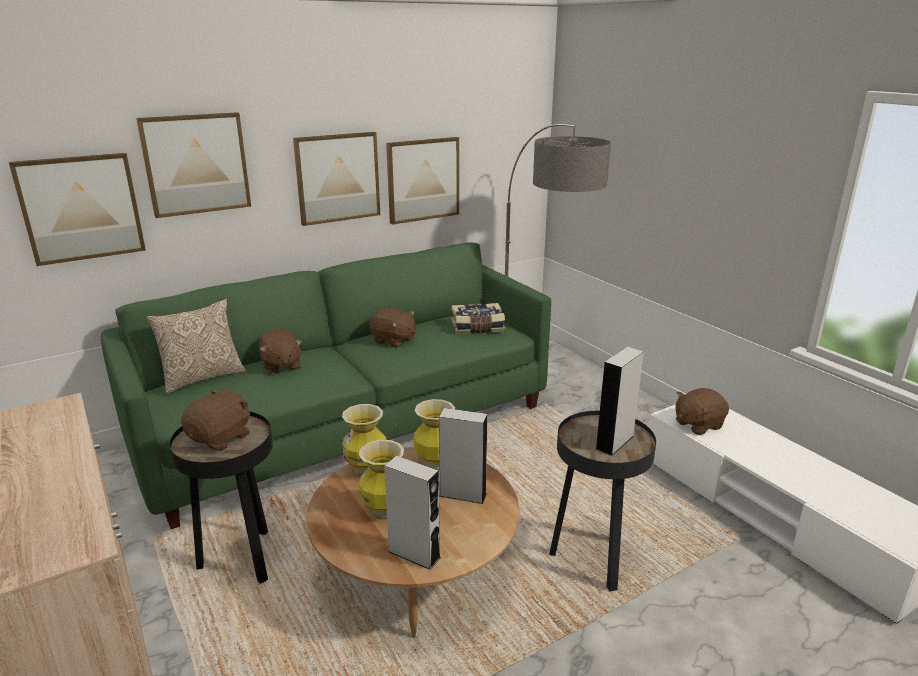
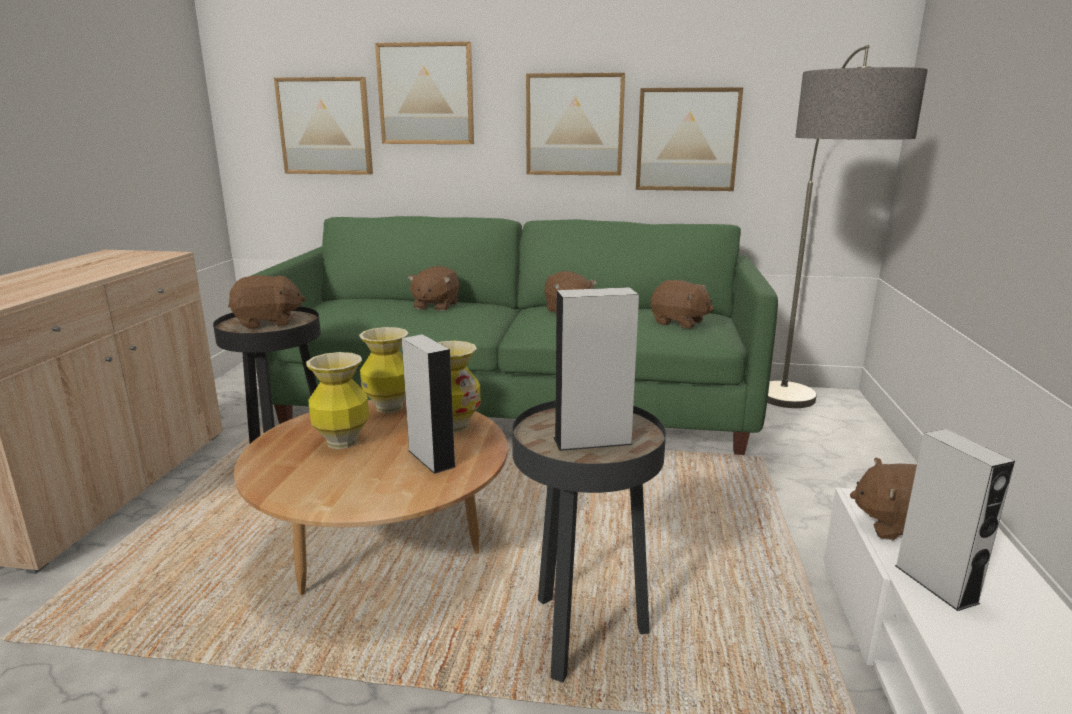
camera: 40 degrees right, 5 degrees down
pillow [147,299,246,394] -> none
grey speaker [384,456,441,570] -> grey speaker moved to [895,429,1015,611]
book [452,303,505,334] -> brown plush toy [651,280,714,329]

